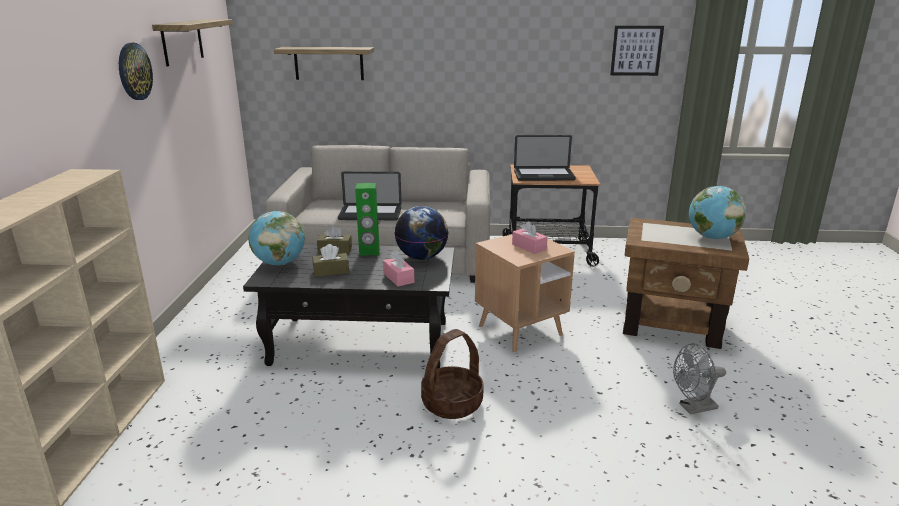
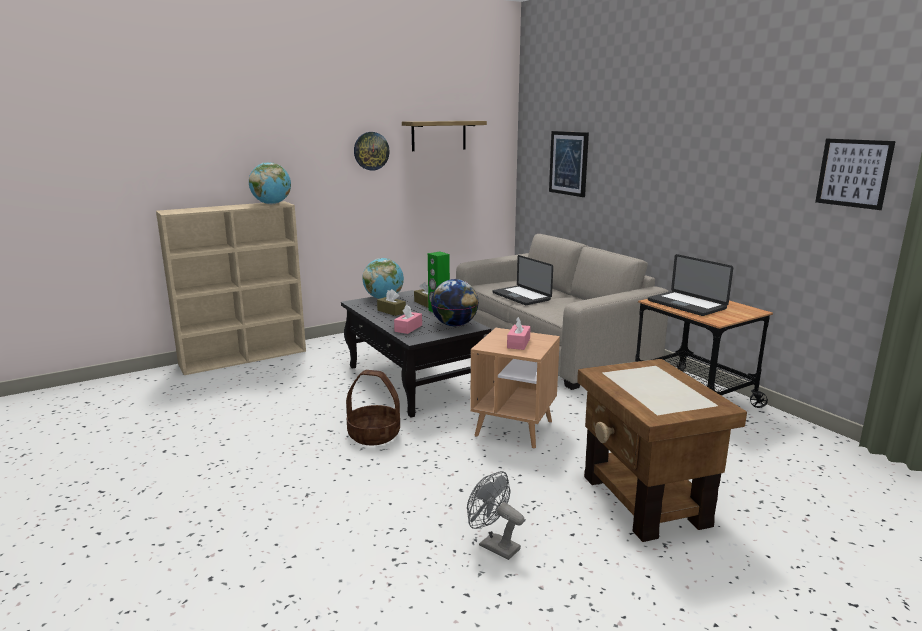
camera: 55 degrees right, 5 degrees down
shelf [274,47,374,80] -> picture [549,131,589,197]
globe [689,186,746,239] -> globe moved to [249,162,291,204]

